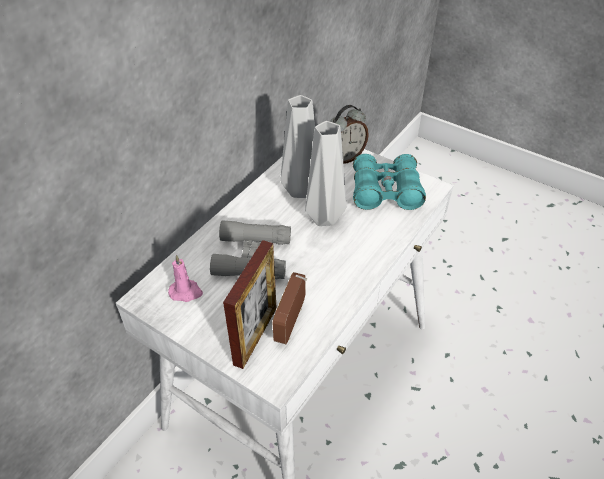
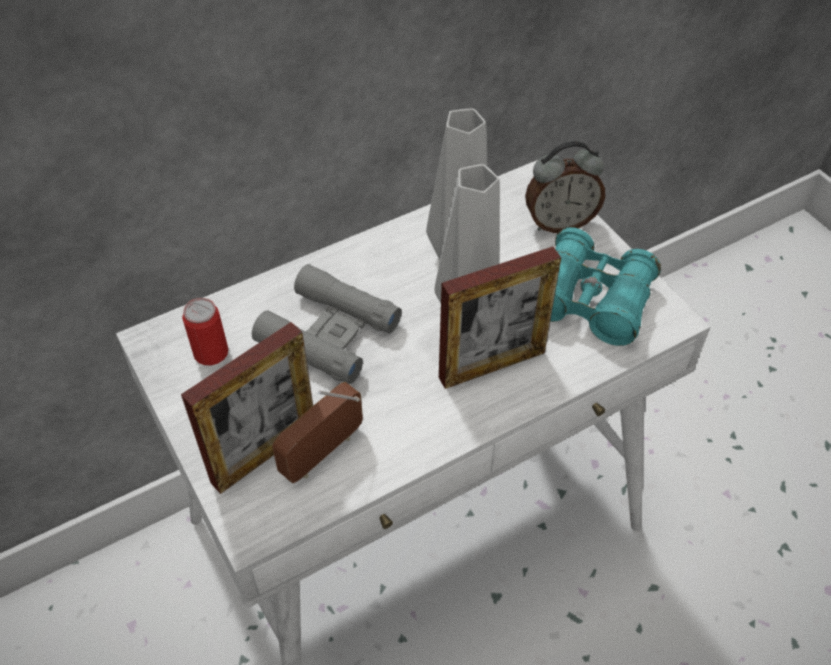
camera: 25 degrees right, 5 degrees up
pink candle [168,255,203,302] -> can [182,298,228,365]
none -> picture frame [439,247,561,389]

